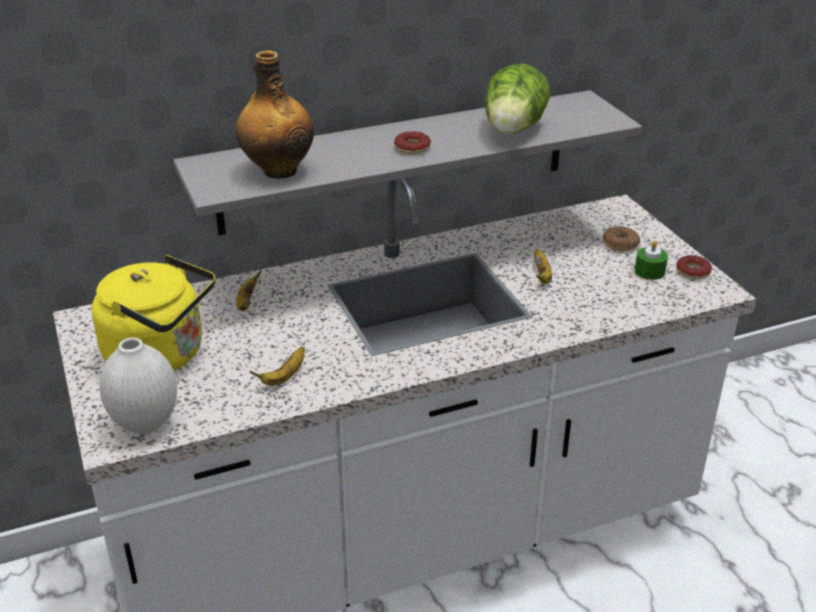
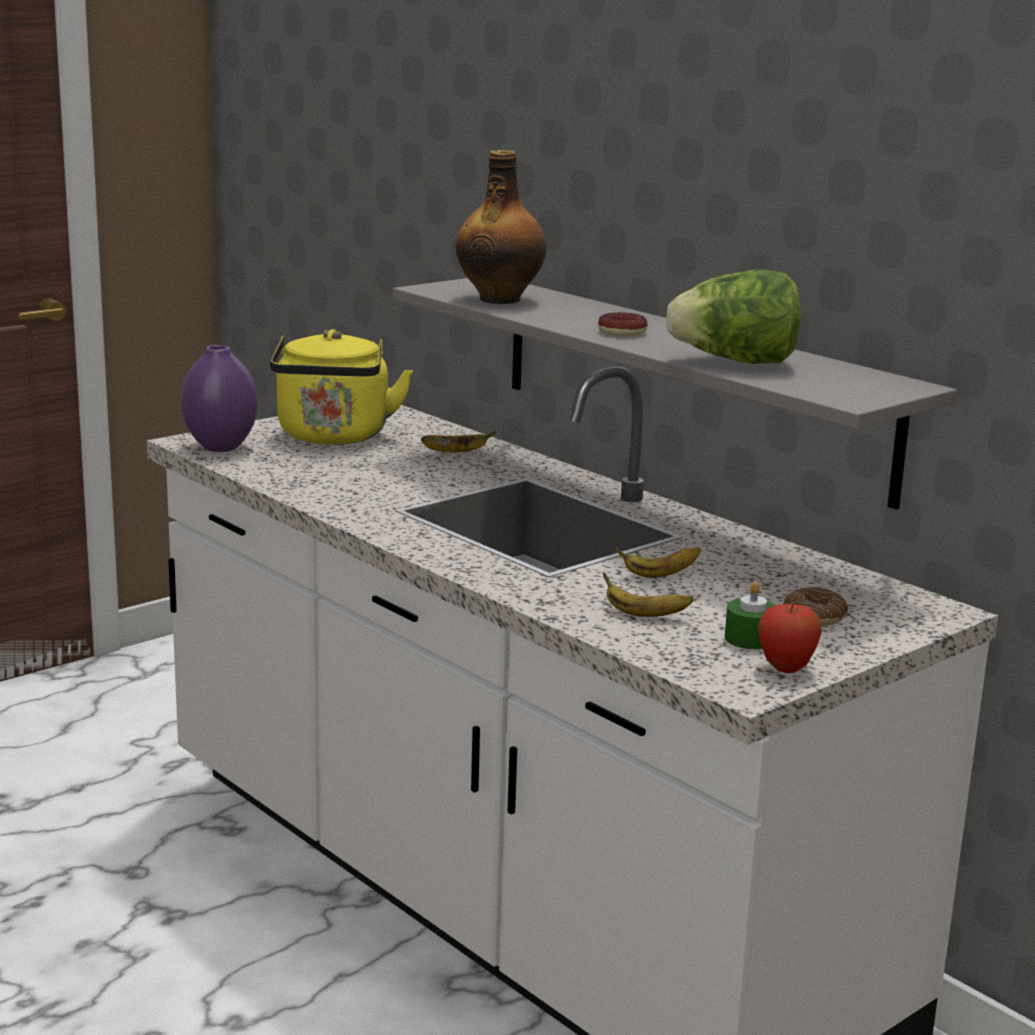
camera: 70 degrees right, 15 degrees down
white vase [99,338,177,434] -> purple vase [181,345,258,452]
banana [250,347,305,386] -> banana moved to [603,573,693,617]
donut [676,255,712,279] -> apple [758,604,822,673]

